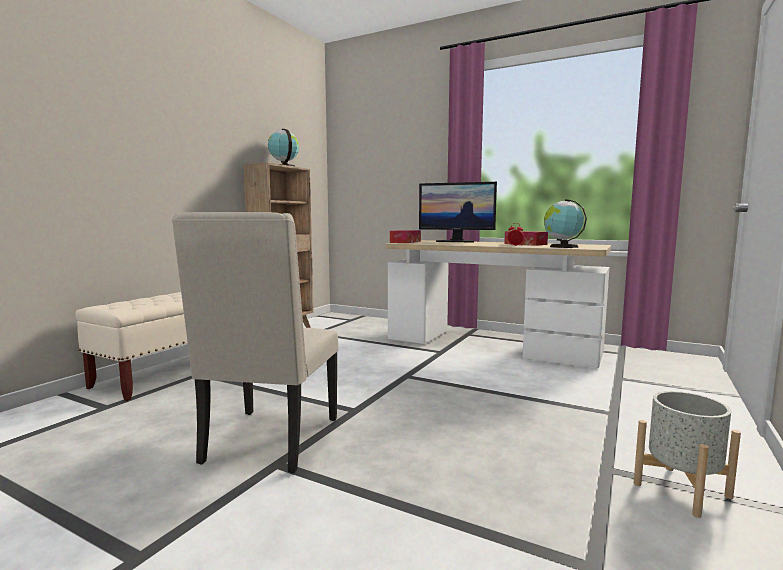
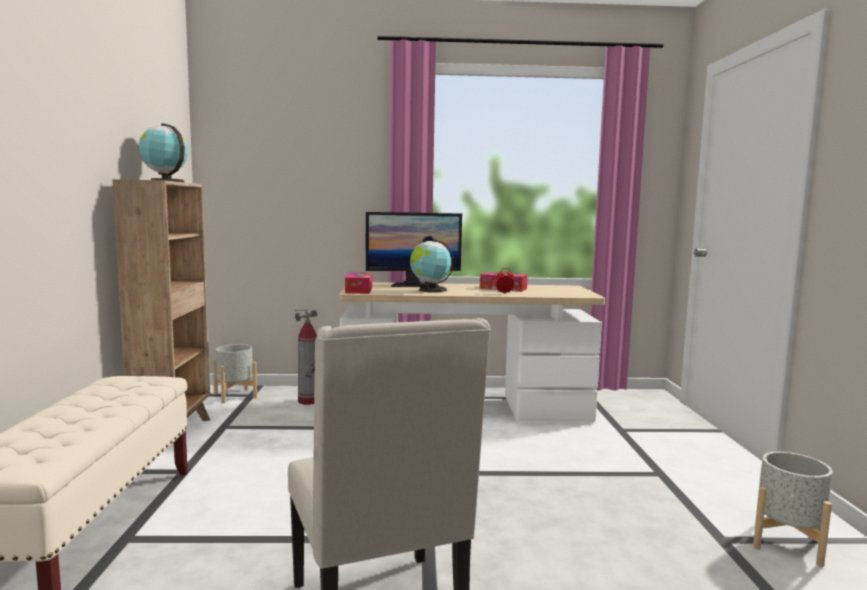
camera: 30 degrees left, 0 degrees up
globe [544,199,587,248] -> globe moved to [410,239,454,292]
none -> grey planter [213,344,257,404]
none -> fire extinguisher [295,309,318,405]

